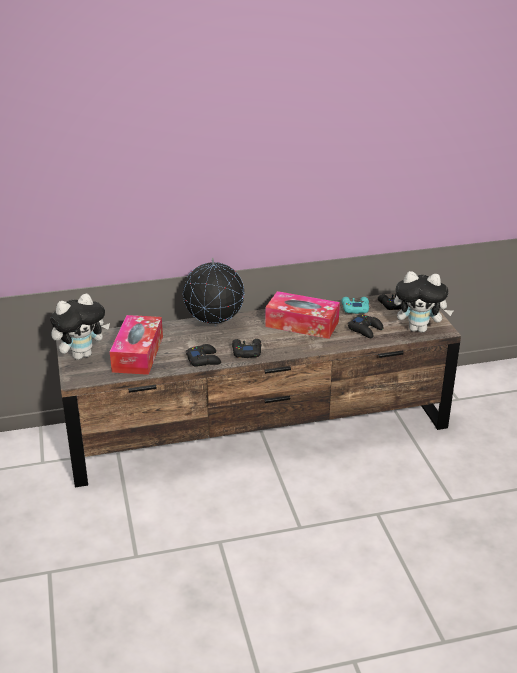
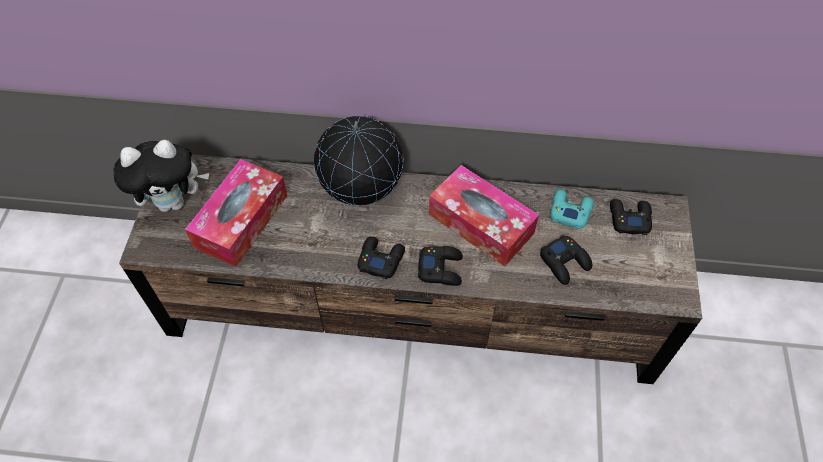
camera: 20 degrees right, 25 degrees up
black game controller [186,344,221,366] -> black game controller moved to [418,246,463,286]
plush toy [394,271,453,333] -> none

